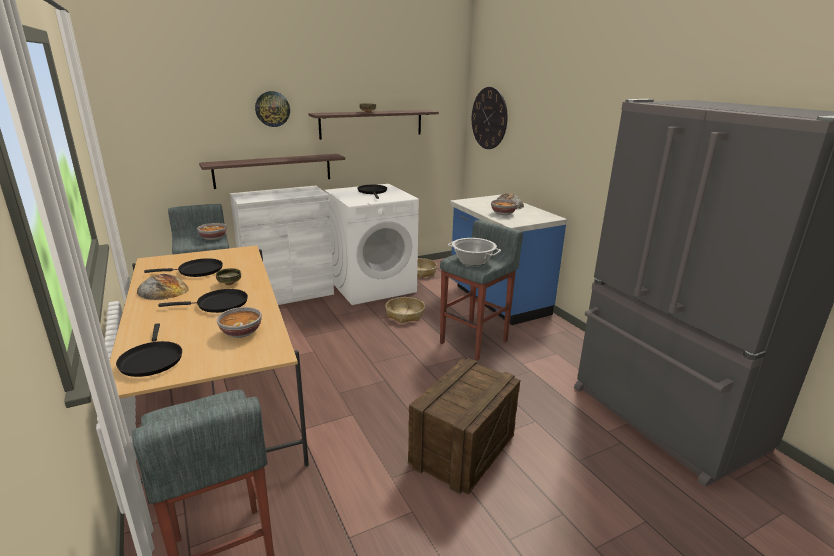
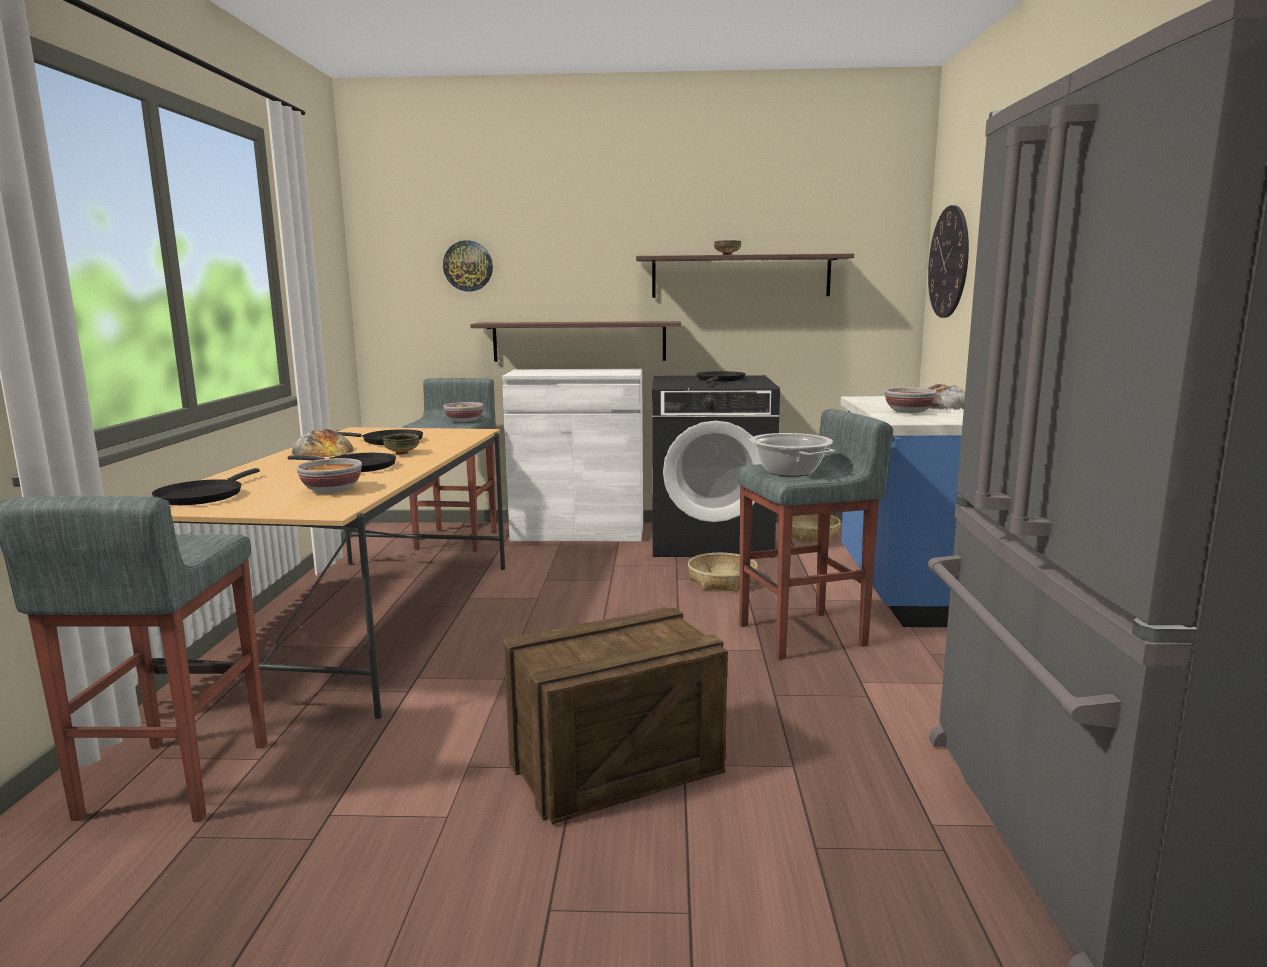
camera: 30 degrees right, 10 degrees down
wall clock [255,91,290,127] -> wall clock moved to [443,240,493,291]
white washing machine [324,184,419,305] -> black washing machine [652,375,780,557]

